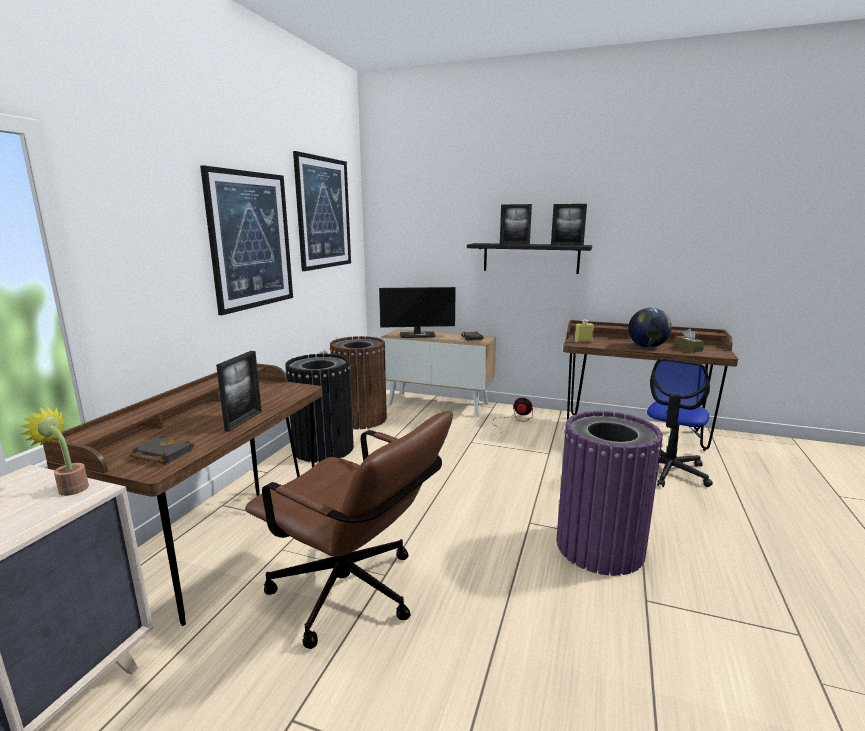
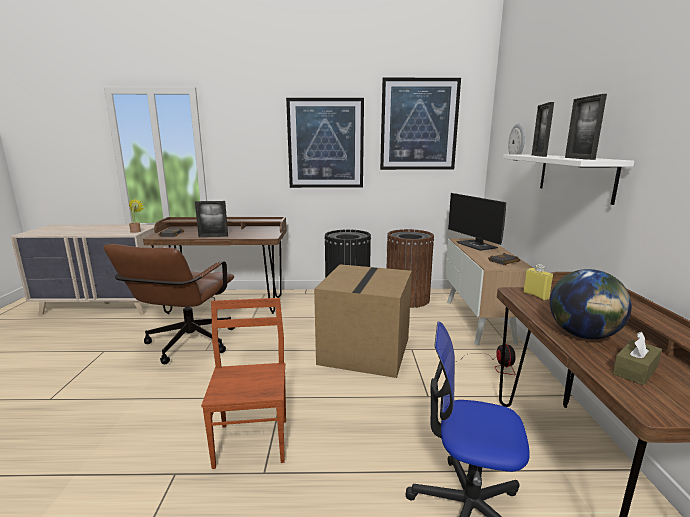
camera: 70 degrees right, 0 degrees up
black shelf [467,243,592,274] -> white shelf [503,155,634,205]
purple trash can [557,411,663,576] -> brown chair [201,298,286,469]
none -> cardboard box [314,264,412,378]
none -> wall clock [508,124,525,161]

